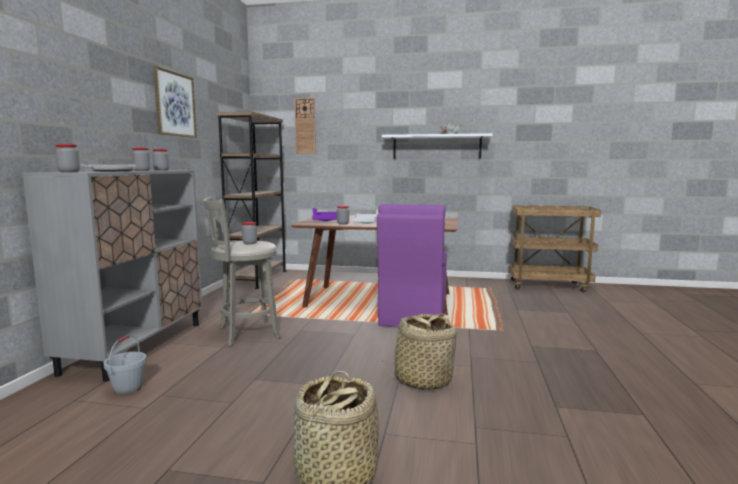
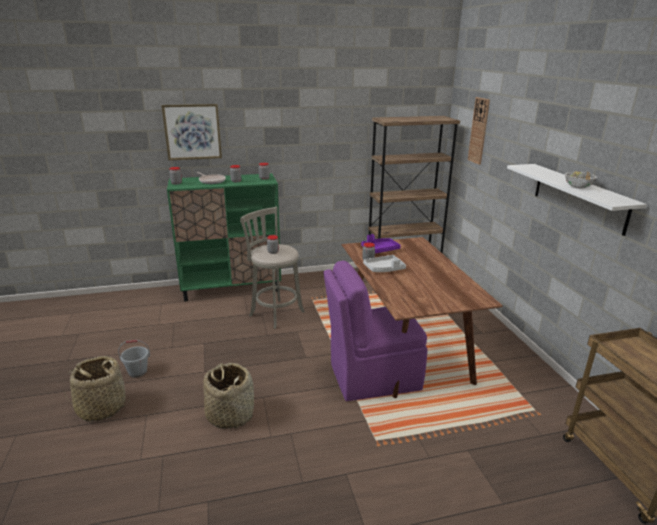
camera: 65 degrees right, 15 degrees up
grey cabinet [22,171,202,382] -> green cabinet [167,173,281,301]
grey bucket [103,334,147,395] -> grey bucket moved to [118,340,150,378]
picture [153,66,197,138] -> picture moved to [161,104,222,160]

